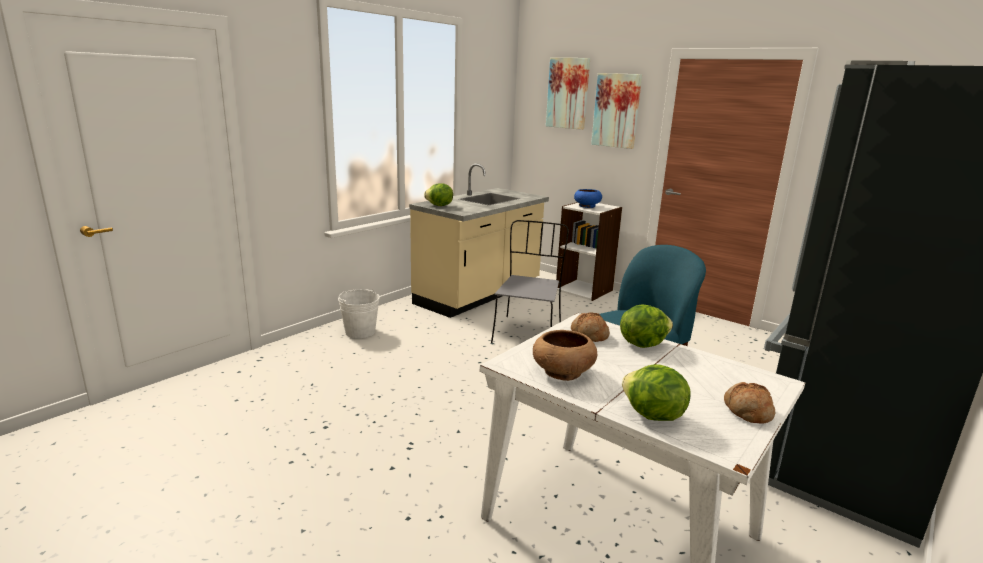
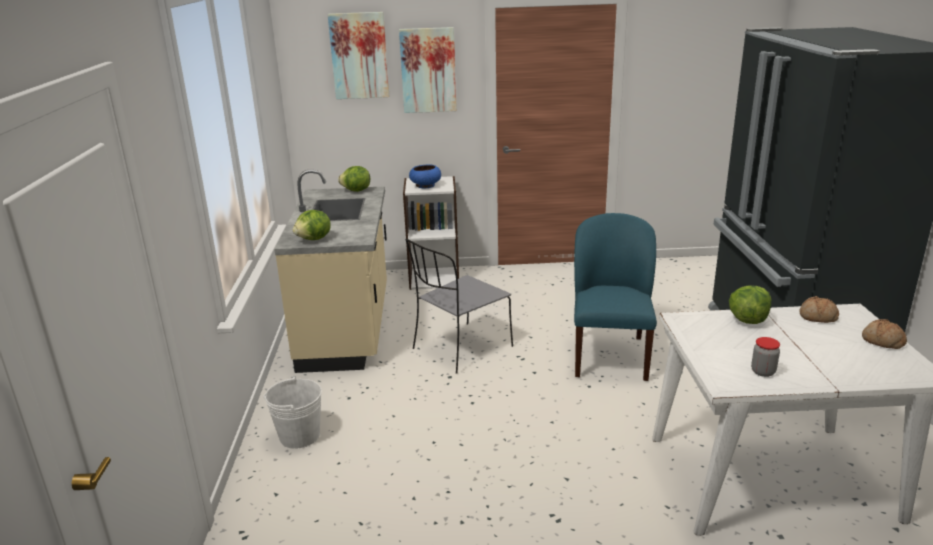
camera: 40 degrees left, 5 degrees up
grey chair [491,220,569,343] -> grey chair turned 105 degrees counterclockwise [405,239,513,374]
brown bowl [533,330,597,381] -> jar [751,337,780,377]
bread [571,312,610,342] -> bread moved to [799,296,839,323]
lettuce [622,364,691,421] -> lettuce moved to [338,166,370,192]

